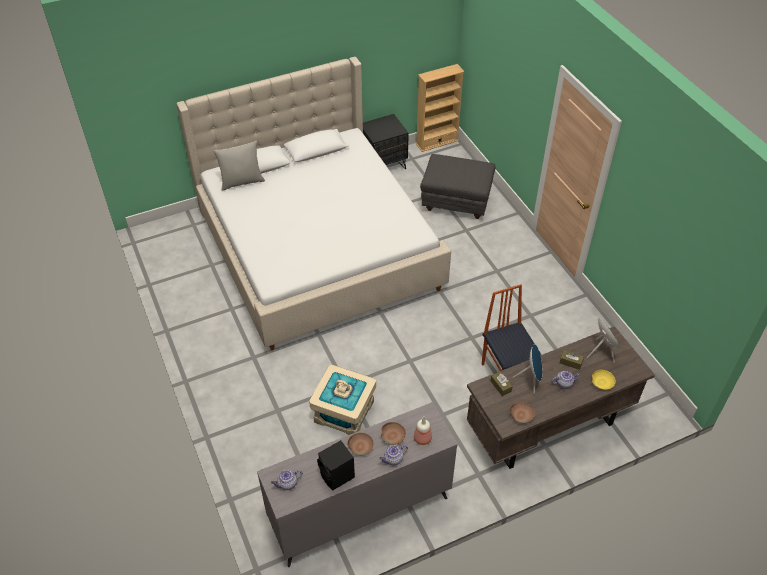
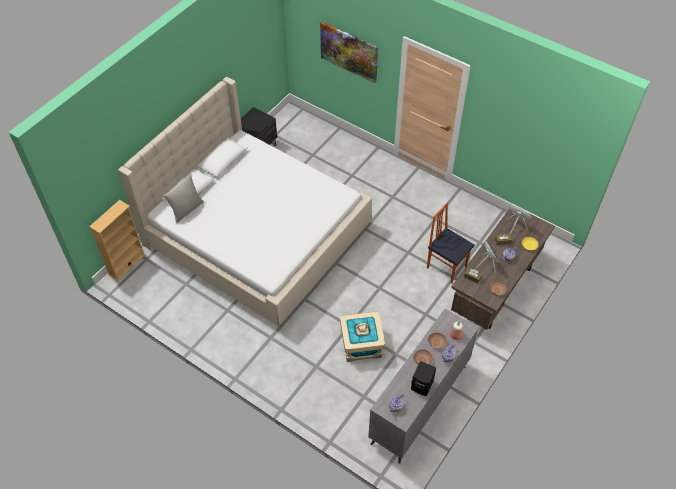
camera: 30 degrees left, 5 degrees up
beige bookcase [416,64,465,152] -> beige bookcase moved to [89,200,145,281]
grey ottoman [420,154,496,219] -> none
none -> picture [320,22,378,83]

